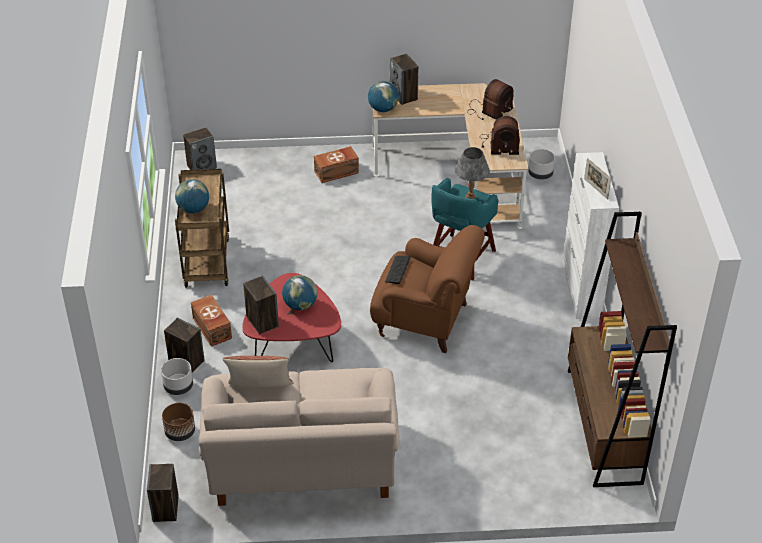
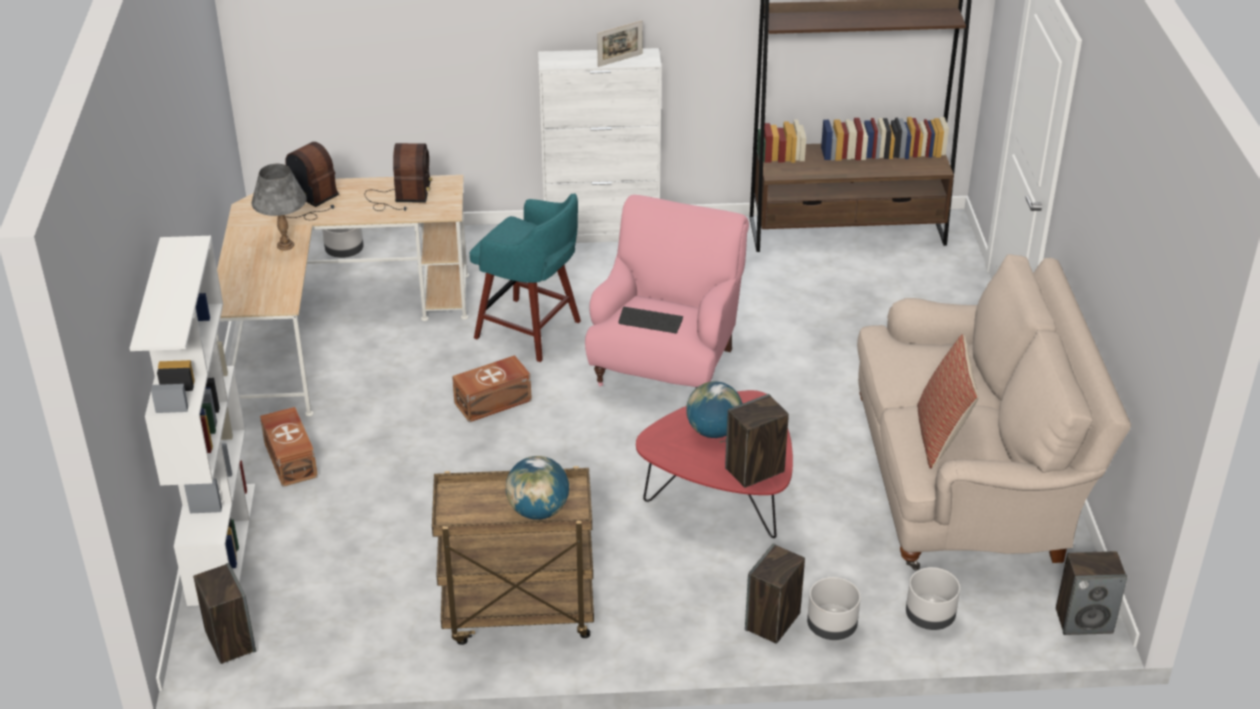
camera: 90 degrees left, 5 degrees down
brown planter [162,403,195,441] -> grey planter [906,567,960,630]
brown storage box [191,295,232,347] -> brown storage box moved to [452,355,532,422]
globe [368,81,399,112] -> none
brown armchair [370,225,485,353] -> pink armchair [585,195,749,389]
speaker [390,54,419,105] -> none
grey table lamp [455,147,490,199] -> grey table lamp moved to [251,164,307,250]
none -> white bookcase [130,236,256,606]

